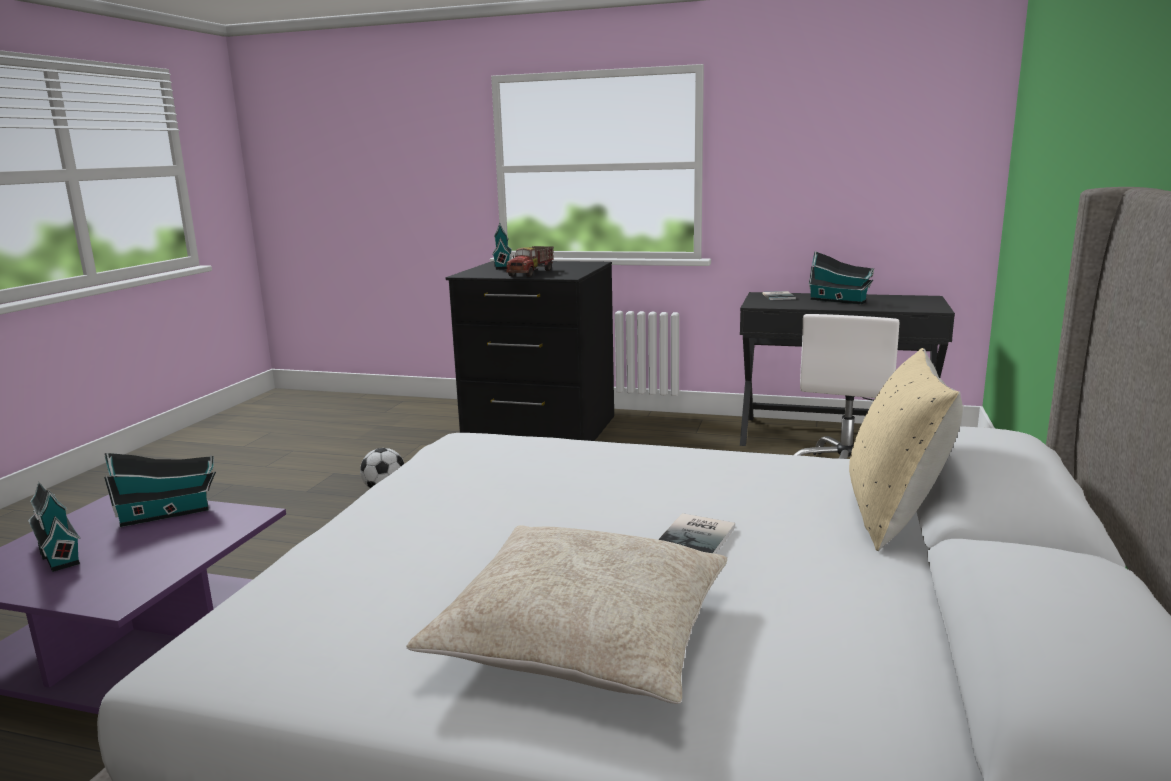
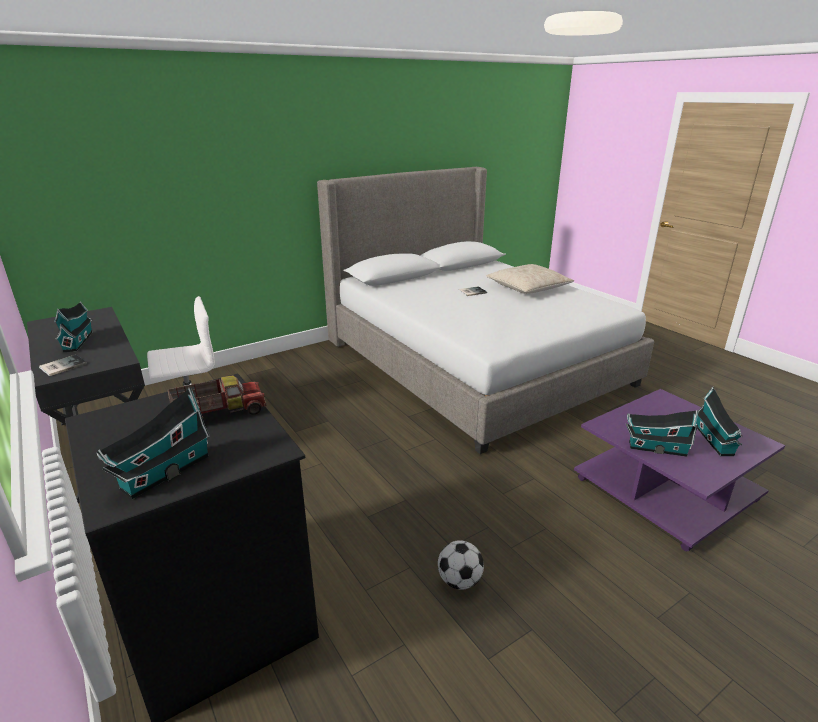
camera: 140 degrees left, 10 degrees up
beige pillow [849,348,963,551] -> none

